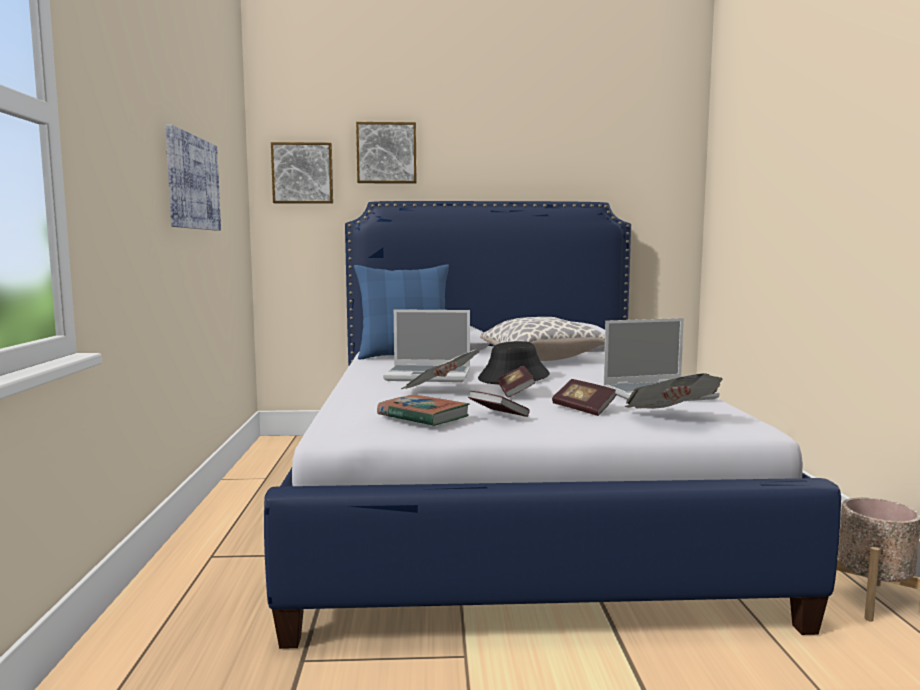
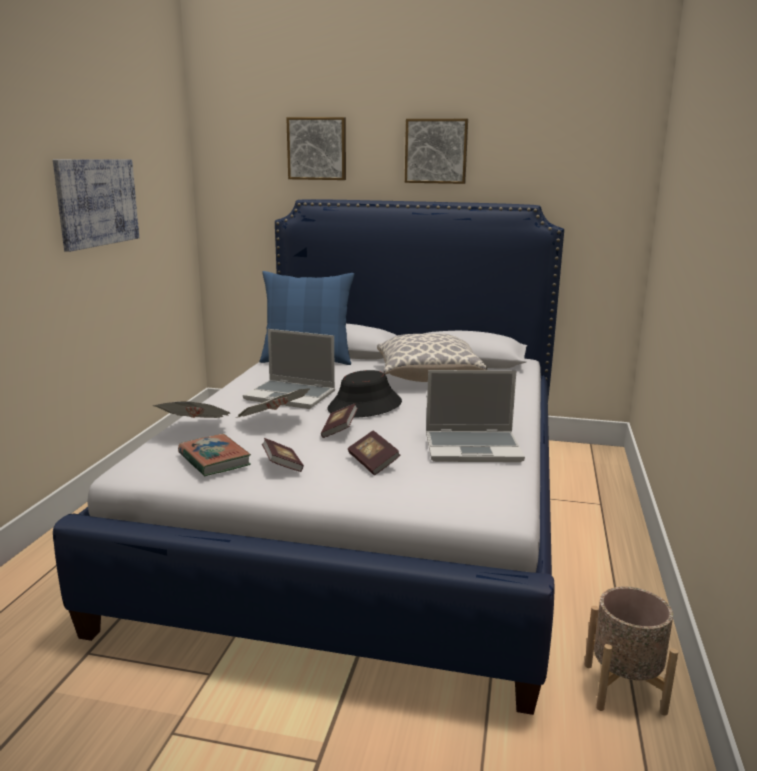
camera: 15 degrees right, 10 degrees up
picture [271,142,333,204] -> picture moved to [405,119,468,184]
newspaper [625,373,723,409] -> newspaper moved to [153,401,231,418]

